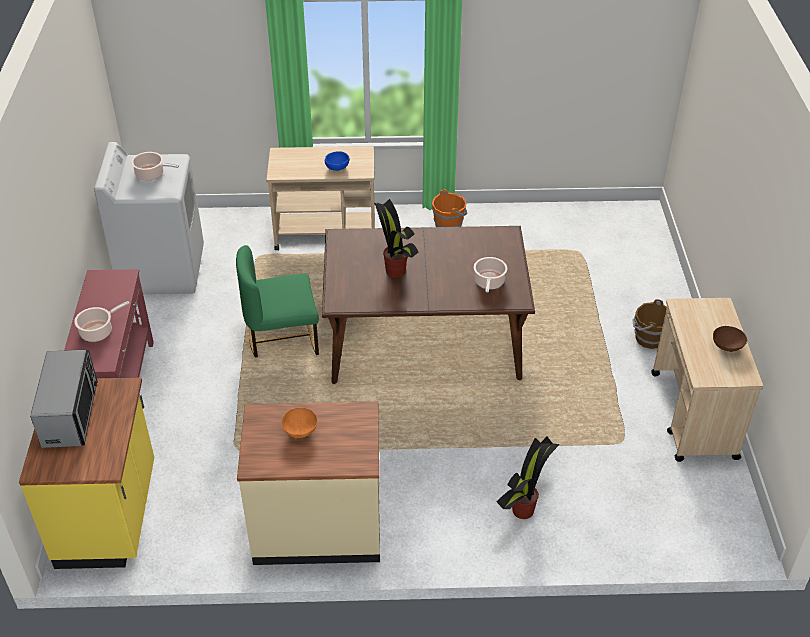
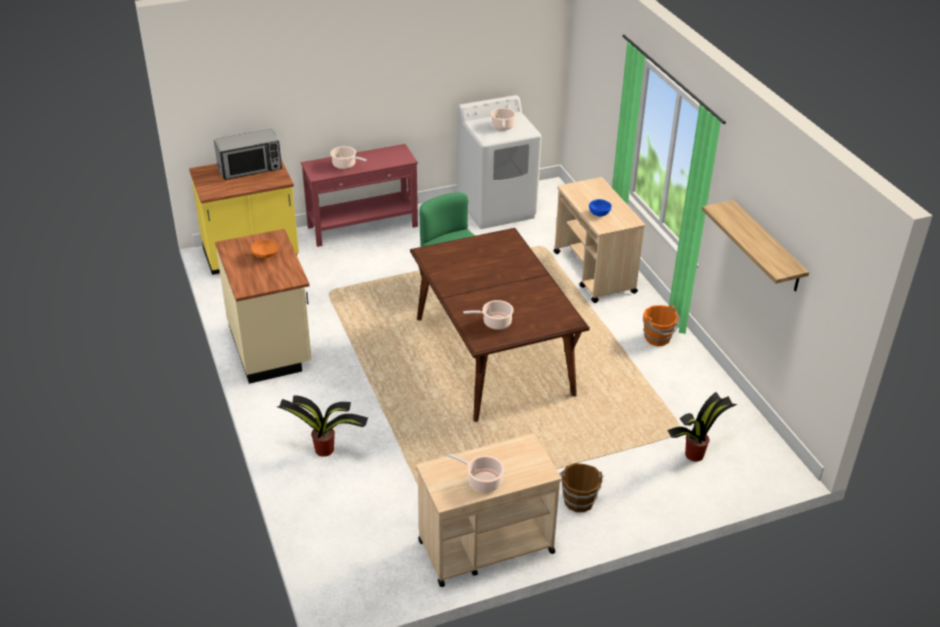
camera: 70 degrees right, 5 degrees down
potted plant [374,199,419,278] -> potted plant moved to [667,392,738,462]
brown bowl [713,326,747,352] -> cooking pot [448,453,504,493]
none -> shelf [702,200,809,292]

